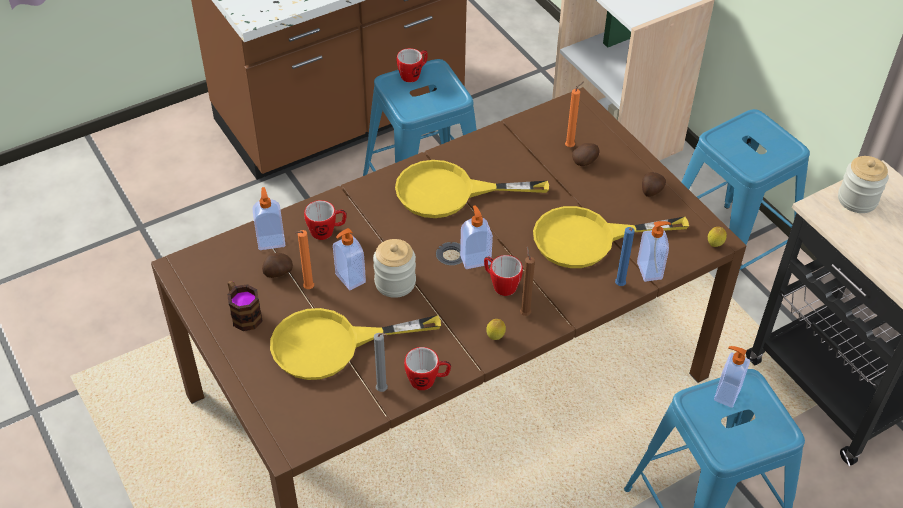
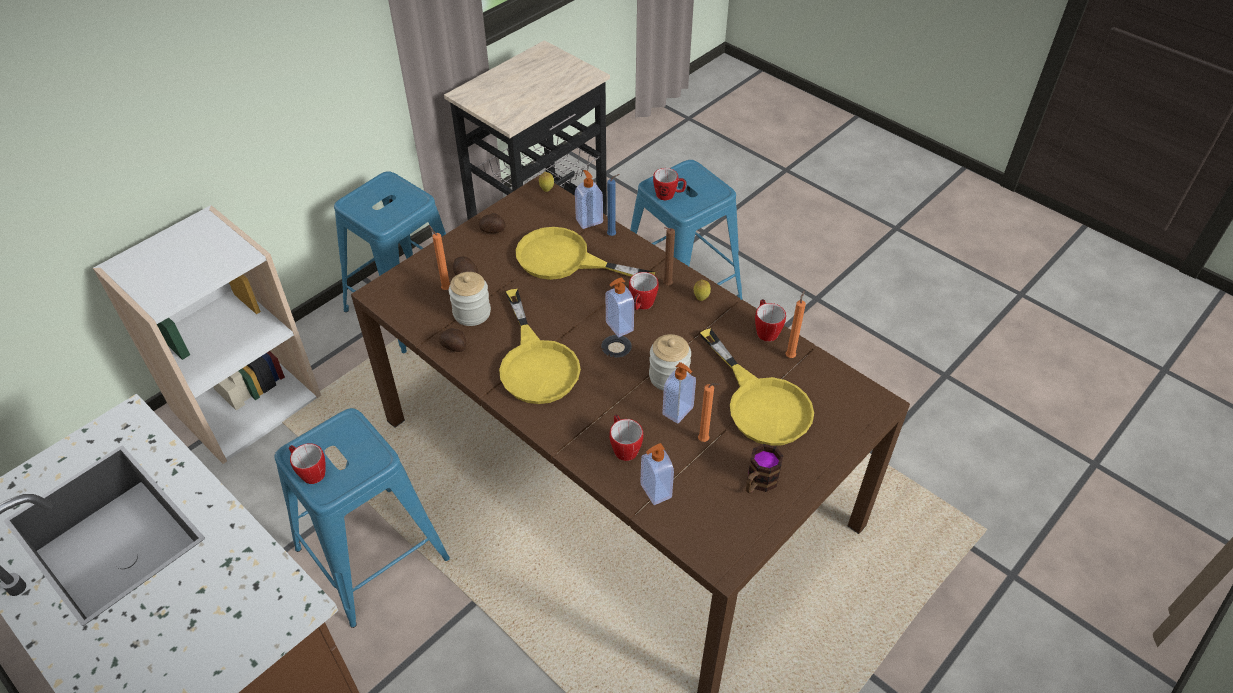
camera: 105 degrees left, 0 degrees up
potato [262,253,293,278] -> potato moved to [439,328,466,352]
grey candle [374,333,388,392] -> orange candle [786,291,806,358]
yellow frying pan [533,206,689,268] -> yellow frying pan turned 135 degrees clockwise [515,227,655,280]
soap dispenser [714,346,750,408] -> mug [653,168,687,200]
jar [838,156,888,213] -> jar moved to [449,272,491,326]

